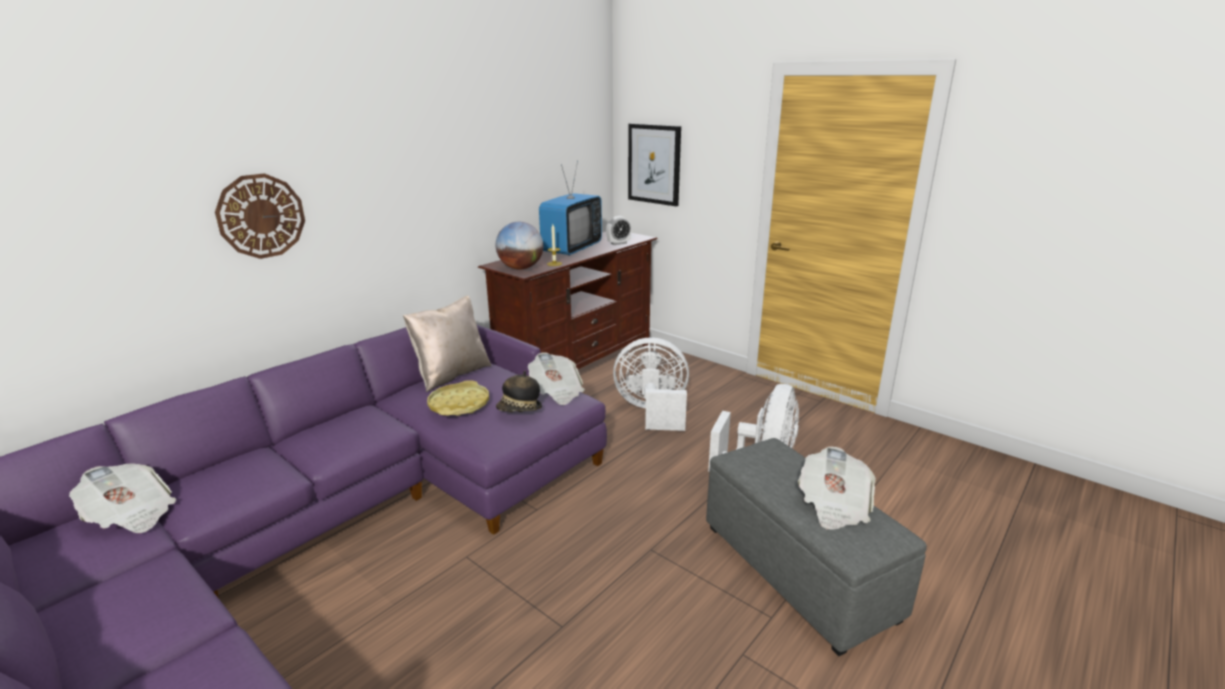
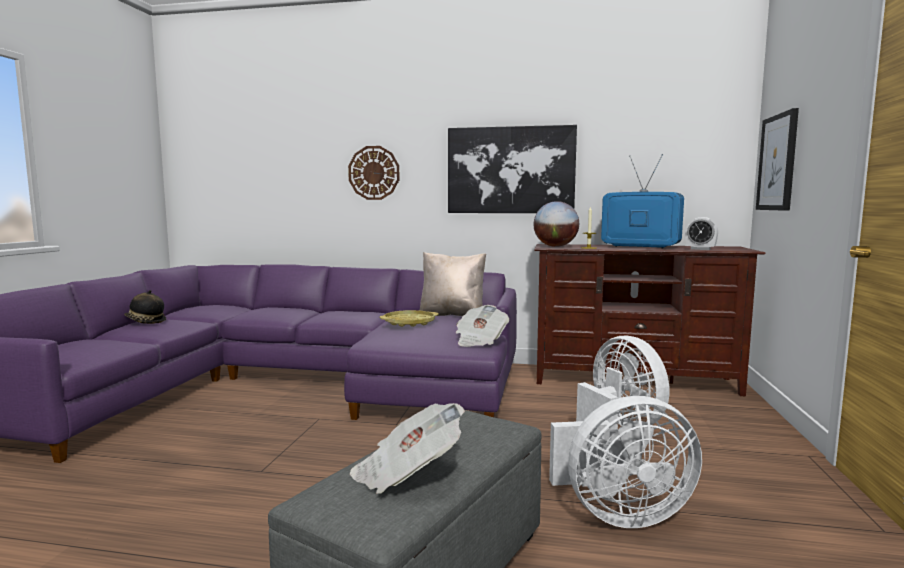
camera: 60 degrees right, 15 degrees down
newspaper [69,463,176,533] -> none
hat [496,371,542,412] -> hat moved to [124,290,166,324]
television [539,161,602,256] -> television turned 150 degrees counterclockwise [601,154,684,248]
none -> picture [448,125,577,213]

